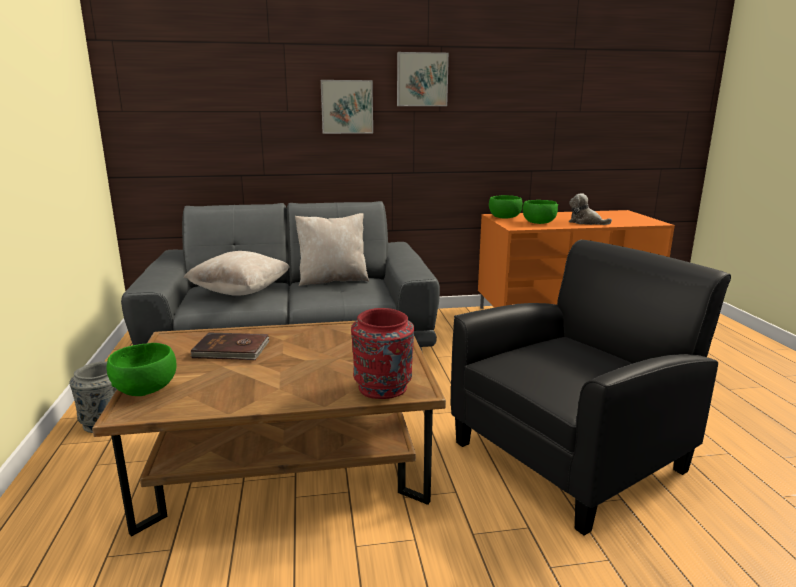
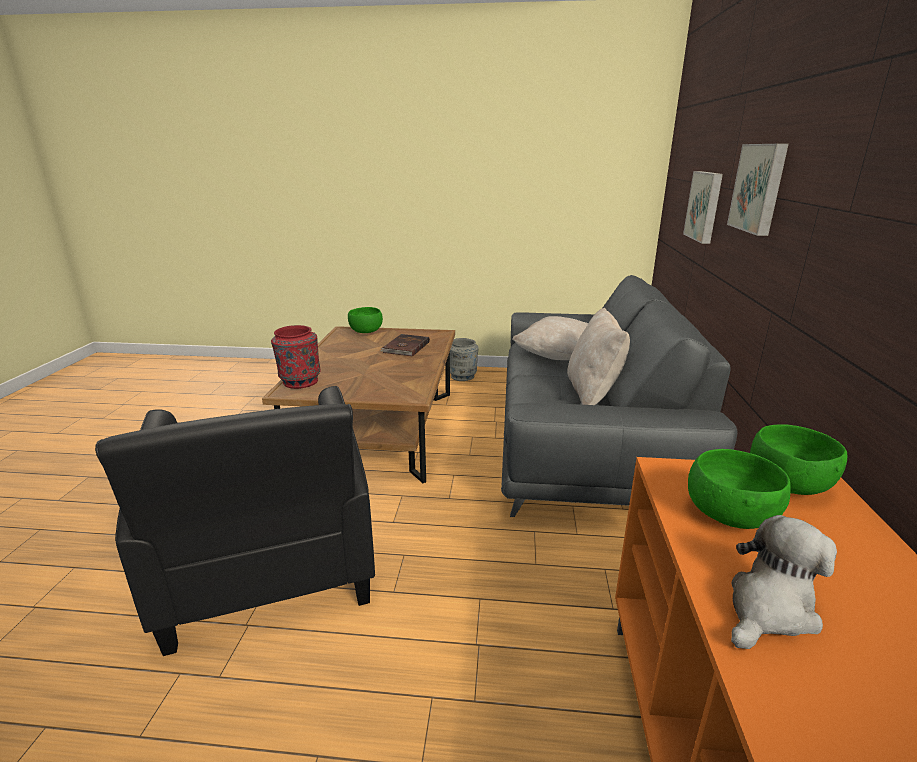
camera: 105 degrees right, 5 degrees up
picture [397,52,449,106] -> picture moved to [683,171,723,244]

